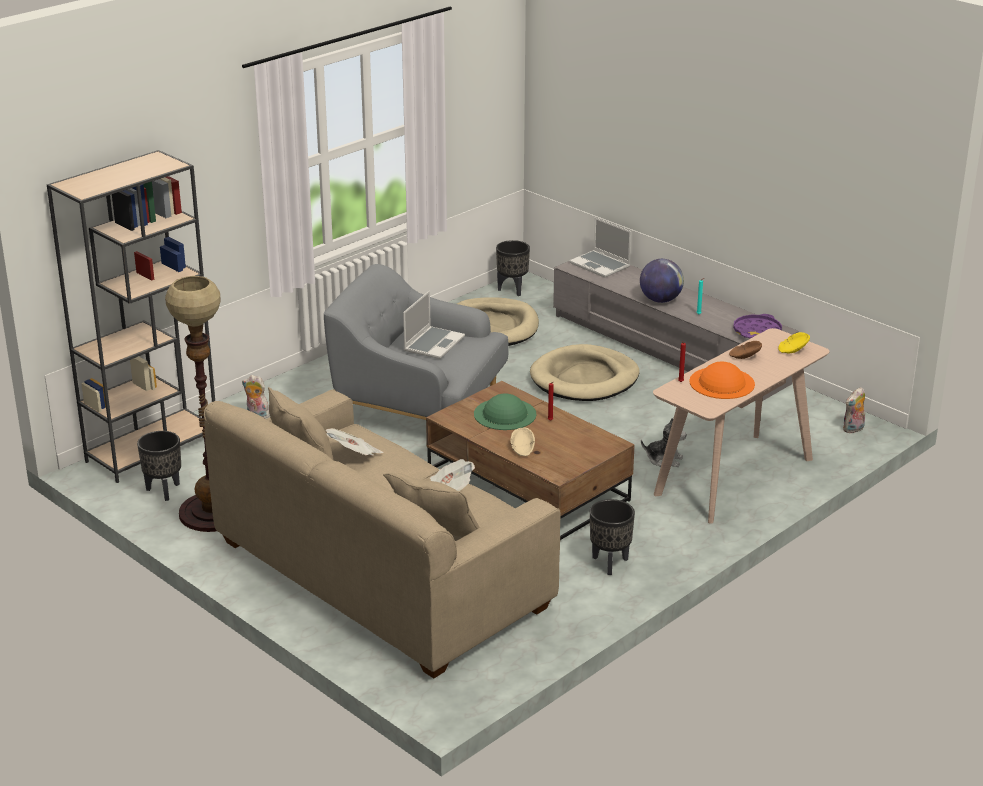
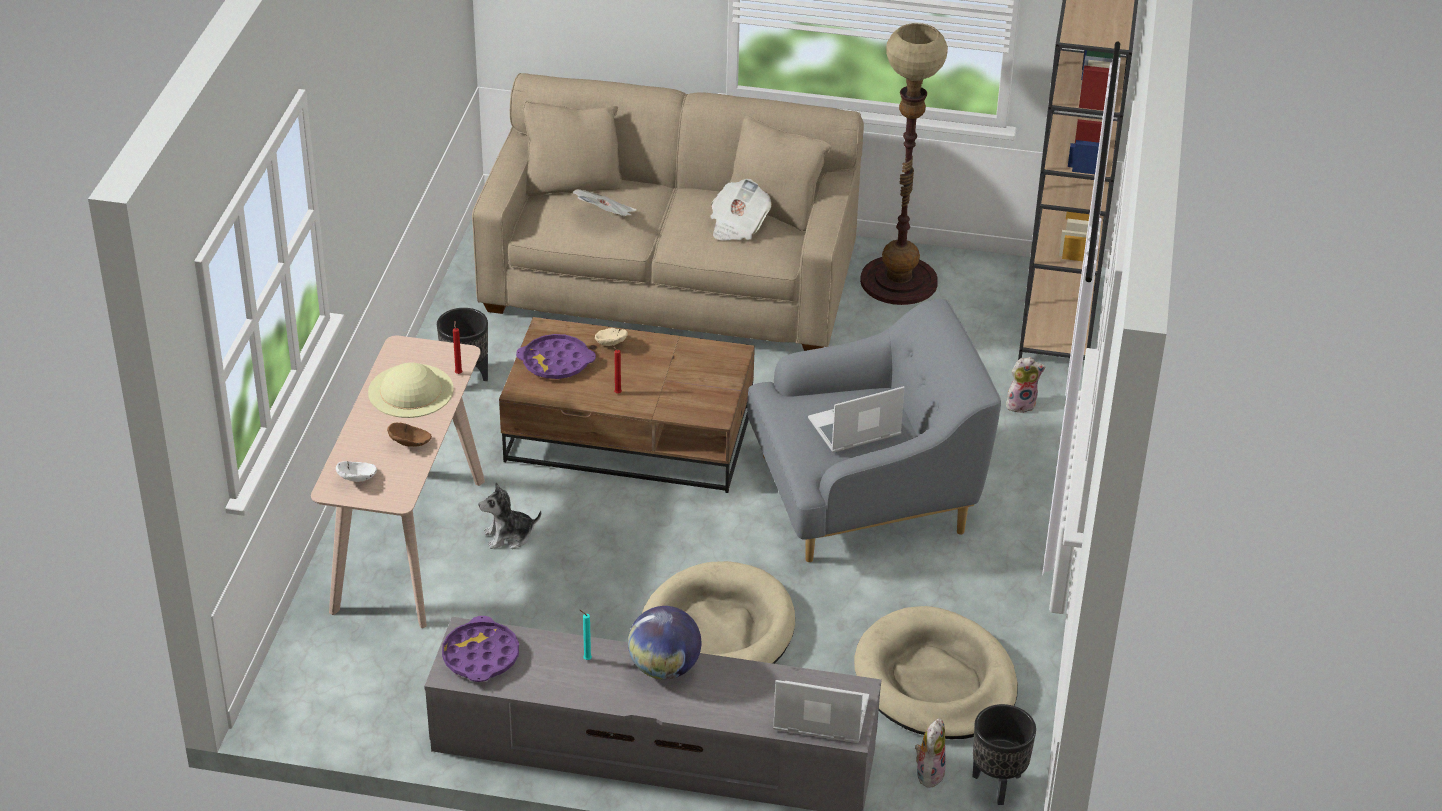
camera: 145 degrees right, 10 degrees up
black planter [137,431,181,501] -> none
laptop [403,291,465,359] -> laptop turned 75 degrees clockwise [808,386,905,452]
green hat [474,394,536,430] -> none
orange hat [689,362,755,399] -> beige hat [368,363,454,418]
yellow bowl [778,332,810,353] -> white bowl [336,461,377,482]
plush toy [843,387,865,433] -> plush toy moved to [915,718,946,788]
none -> purple tray [516,334,596,379]

